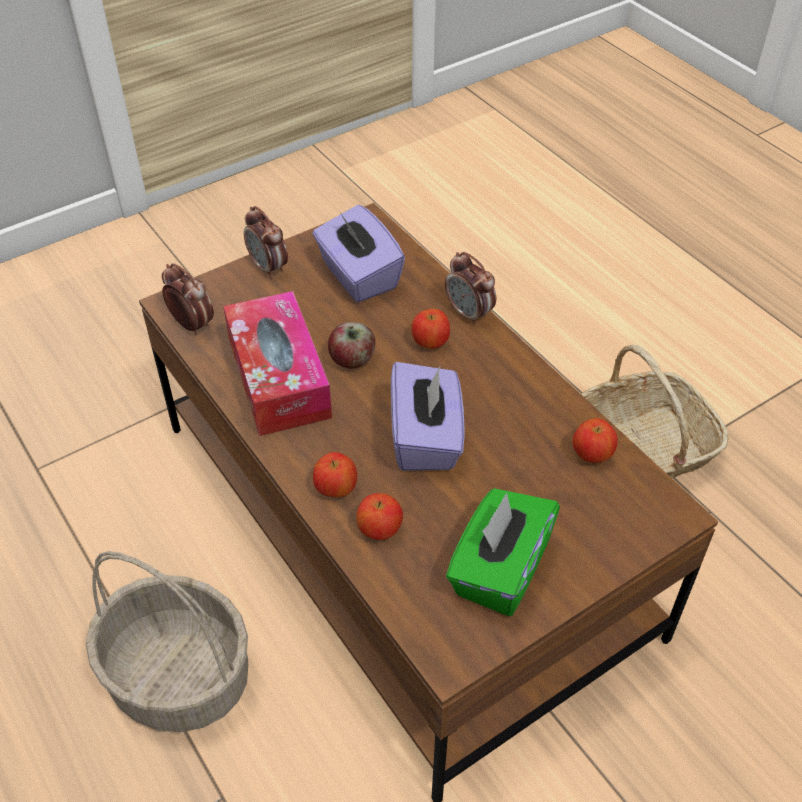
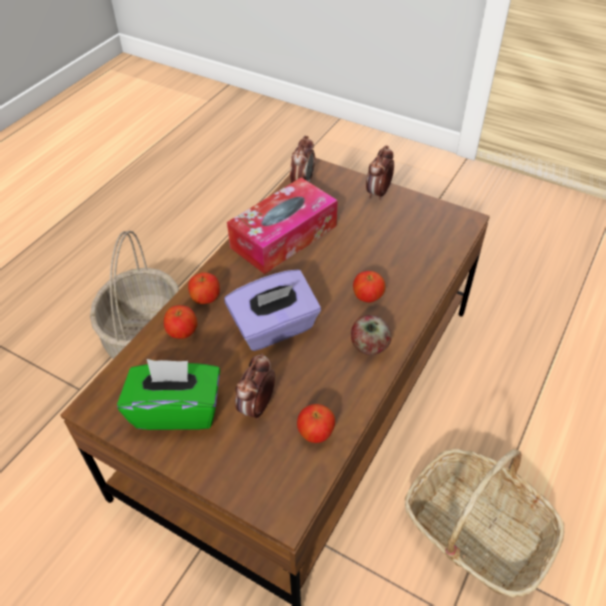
camera: 65 degrees right, 0 degrees up
purple tissue box [313,205,405,302] -> none
apple [328,322,376,369] -> apple moved to [351,315,392,355]
alarm clock [445,252,496,326] -> alarm clock moved to [235,353,275,420]

